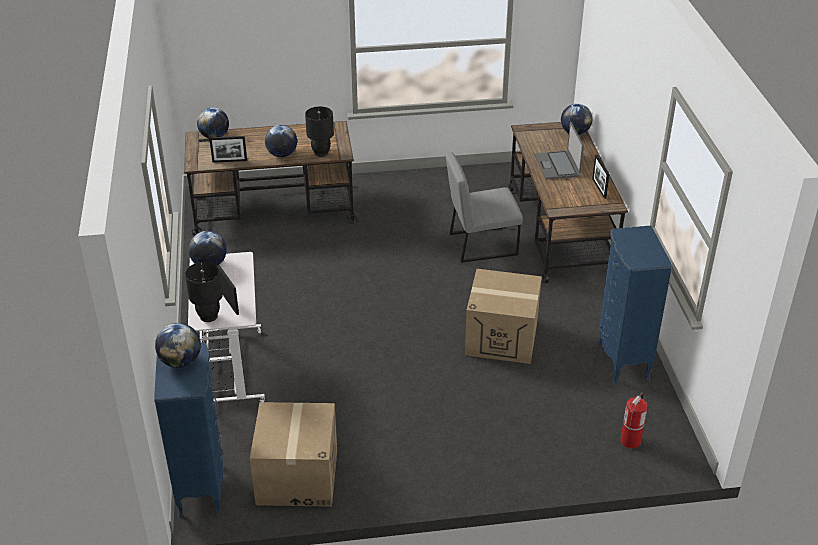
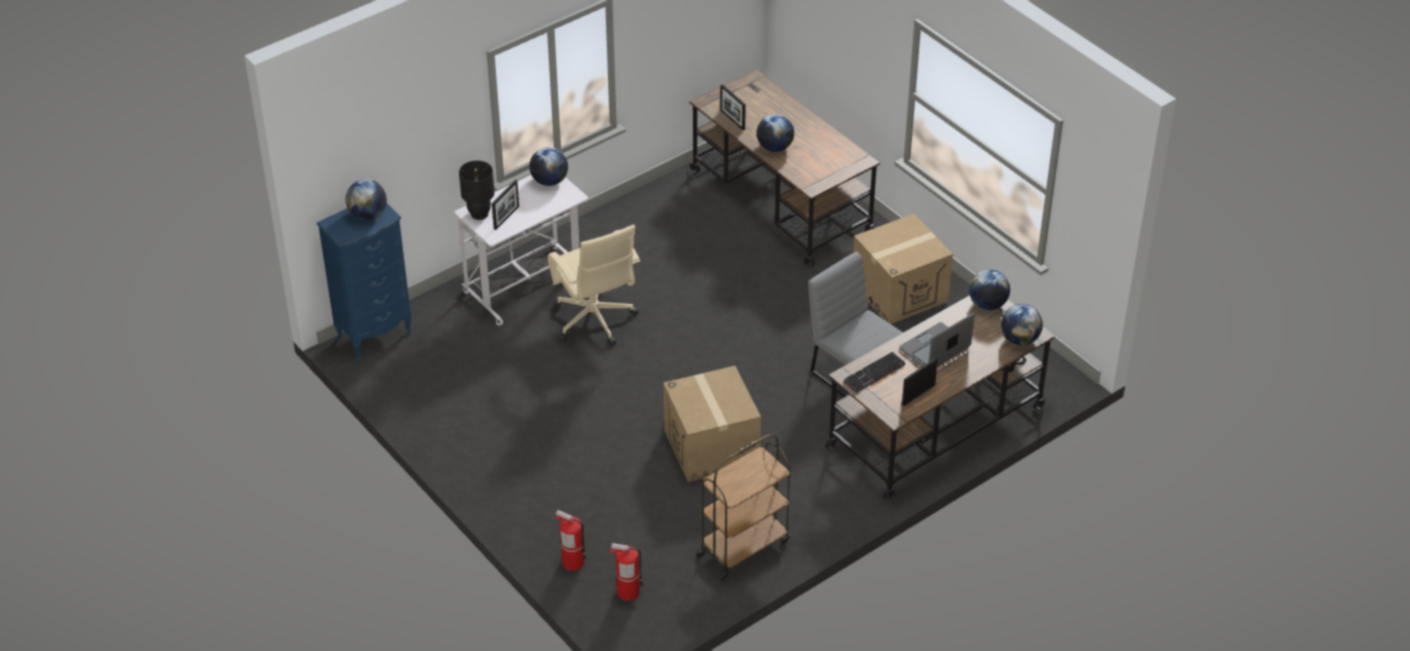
camera: 60 degrees right, 5 degrees up
globe [197,107,229,138] -> globe moved to [969,269,1010,310]
cardboard box [250,402,337,507] -> cardboard box moved to [853,214,953,324]
black table lamp [305,106,334,157] -> none
blue dresser [598,226,673,384] -> brown cart [696,434,790,582]
none -> beige office chair [548,224,641,346]
none -> fire extinguisher [555,510,587,571]
none -> keyboard [844,352,905,393]

